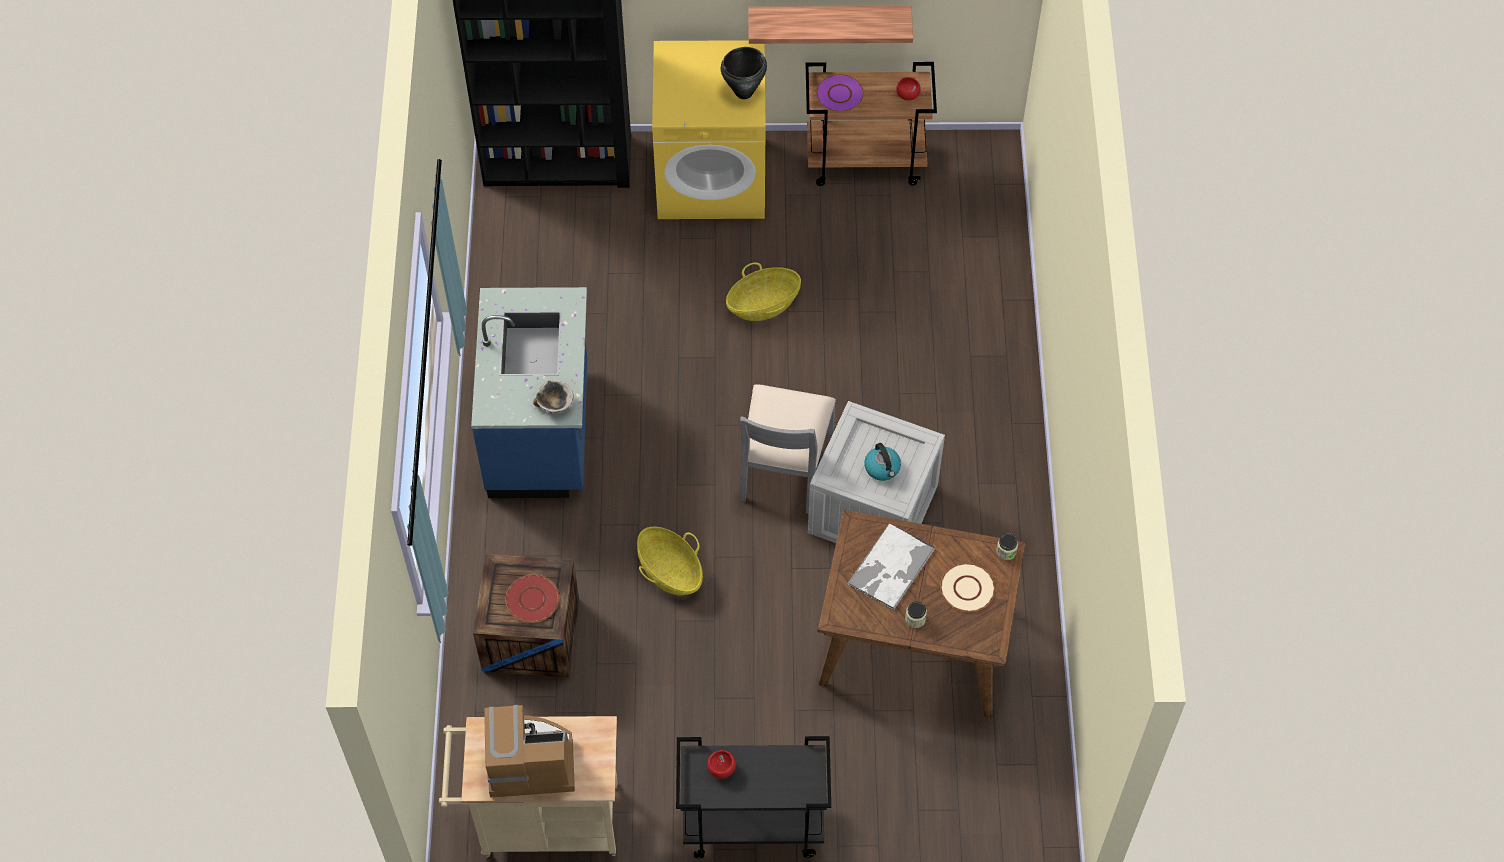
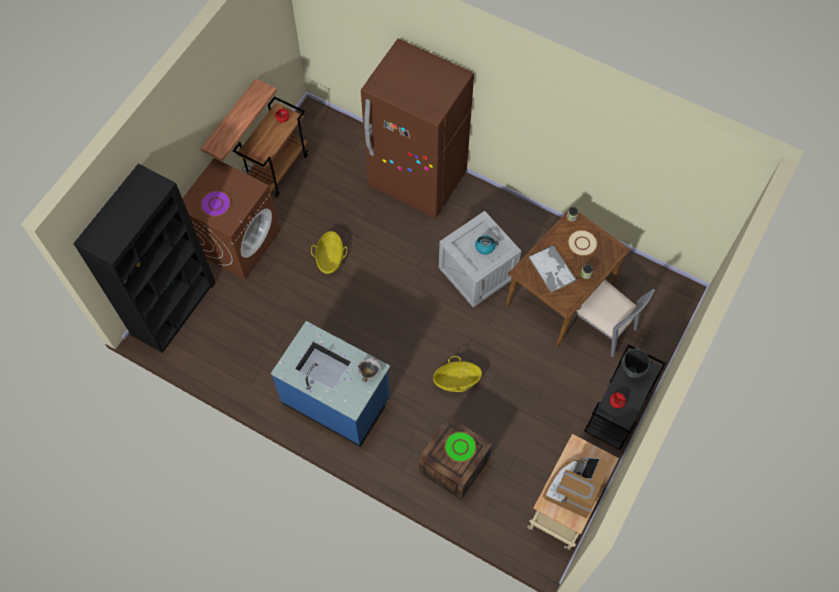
camera: 60 degrees left, 5 degrees up
red plate [505,574,559,623] -> green plate [445,432,476,462]
yellow washing machine [652,40,766,219] -> brown washing machine [182,158,280,280]
black cooking pot [721,47,767,99] -> black cooking pot moved to [621,348,650,378]
grey chair [740,384,836,514] -> grey chair moved to [569,280,655,357]
purple plate [816,74,864,112] -> purple plate moved to [201,191,231,216]
none -> brown fridge [361,39,474,219]

